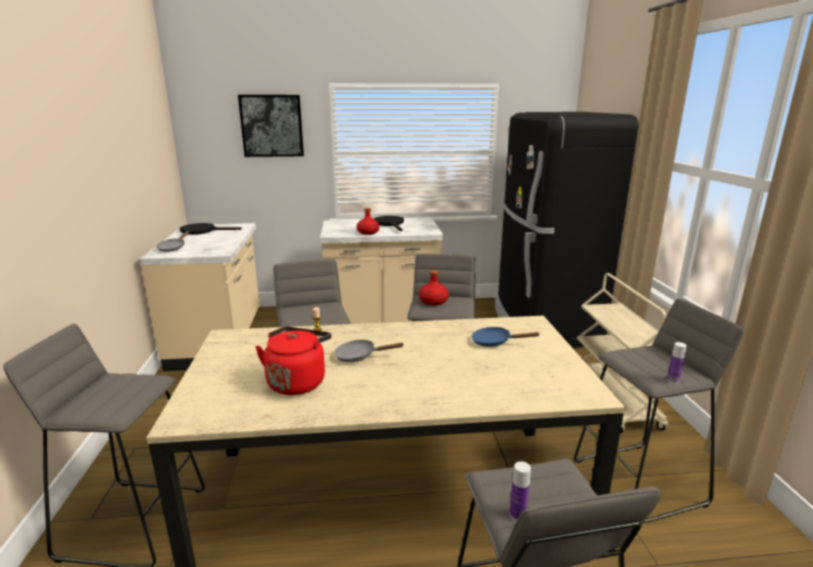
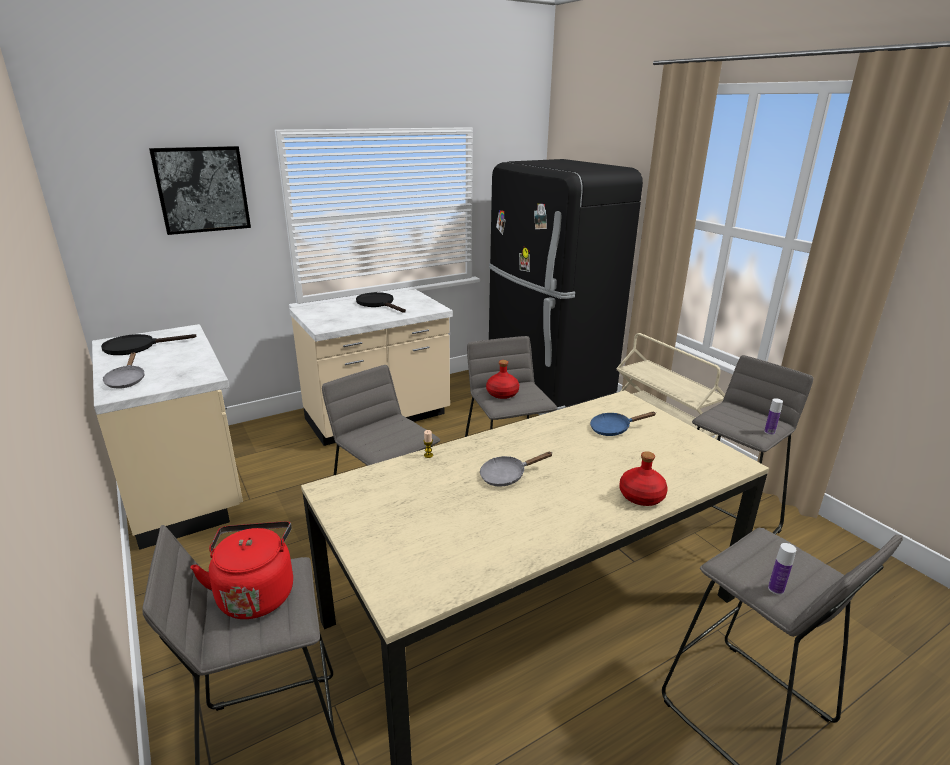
camera: 25 degrees left, 5 degrees up
red kettle [255,327,332,395] -> red kettle moved to [191,521,293,619]
red bottle [357,208,380,235] -> red bottle moved to [619,451,668,506]

